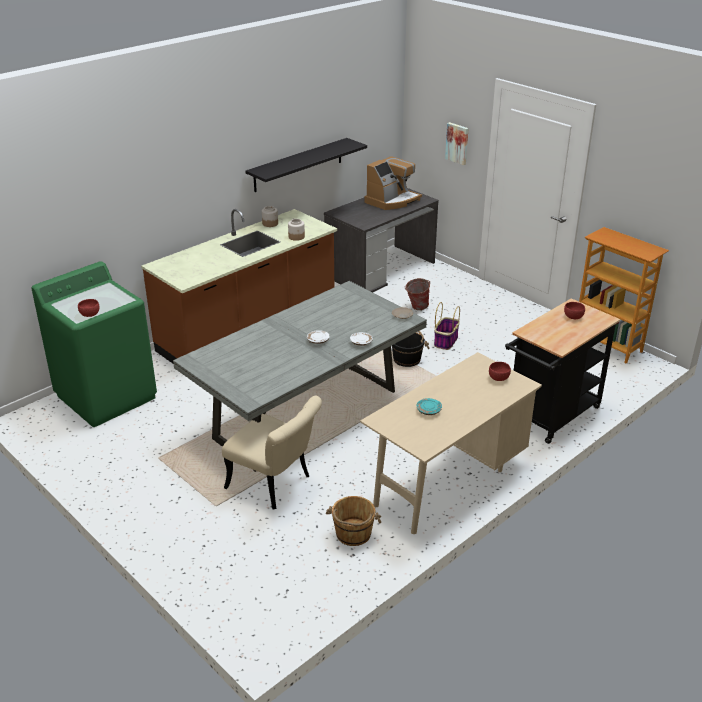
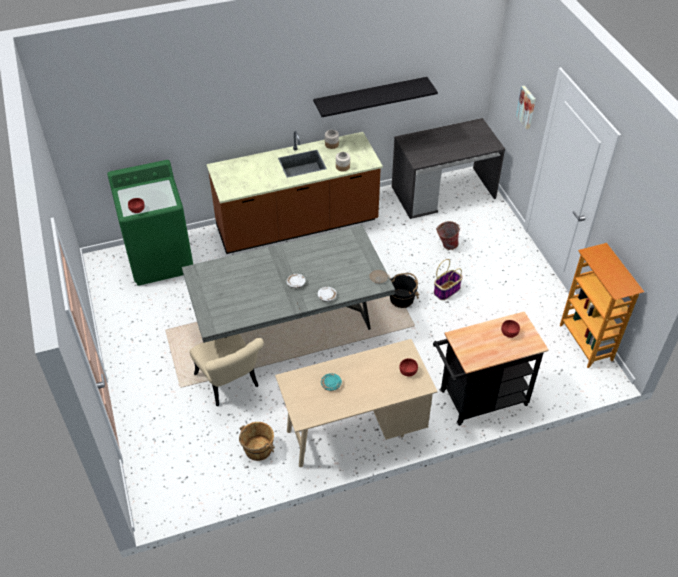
camera: 25 degrees right, 15 degrees up
coffee machine [364,156,422,210] -> none

